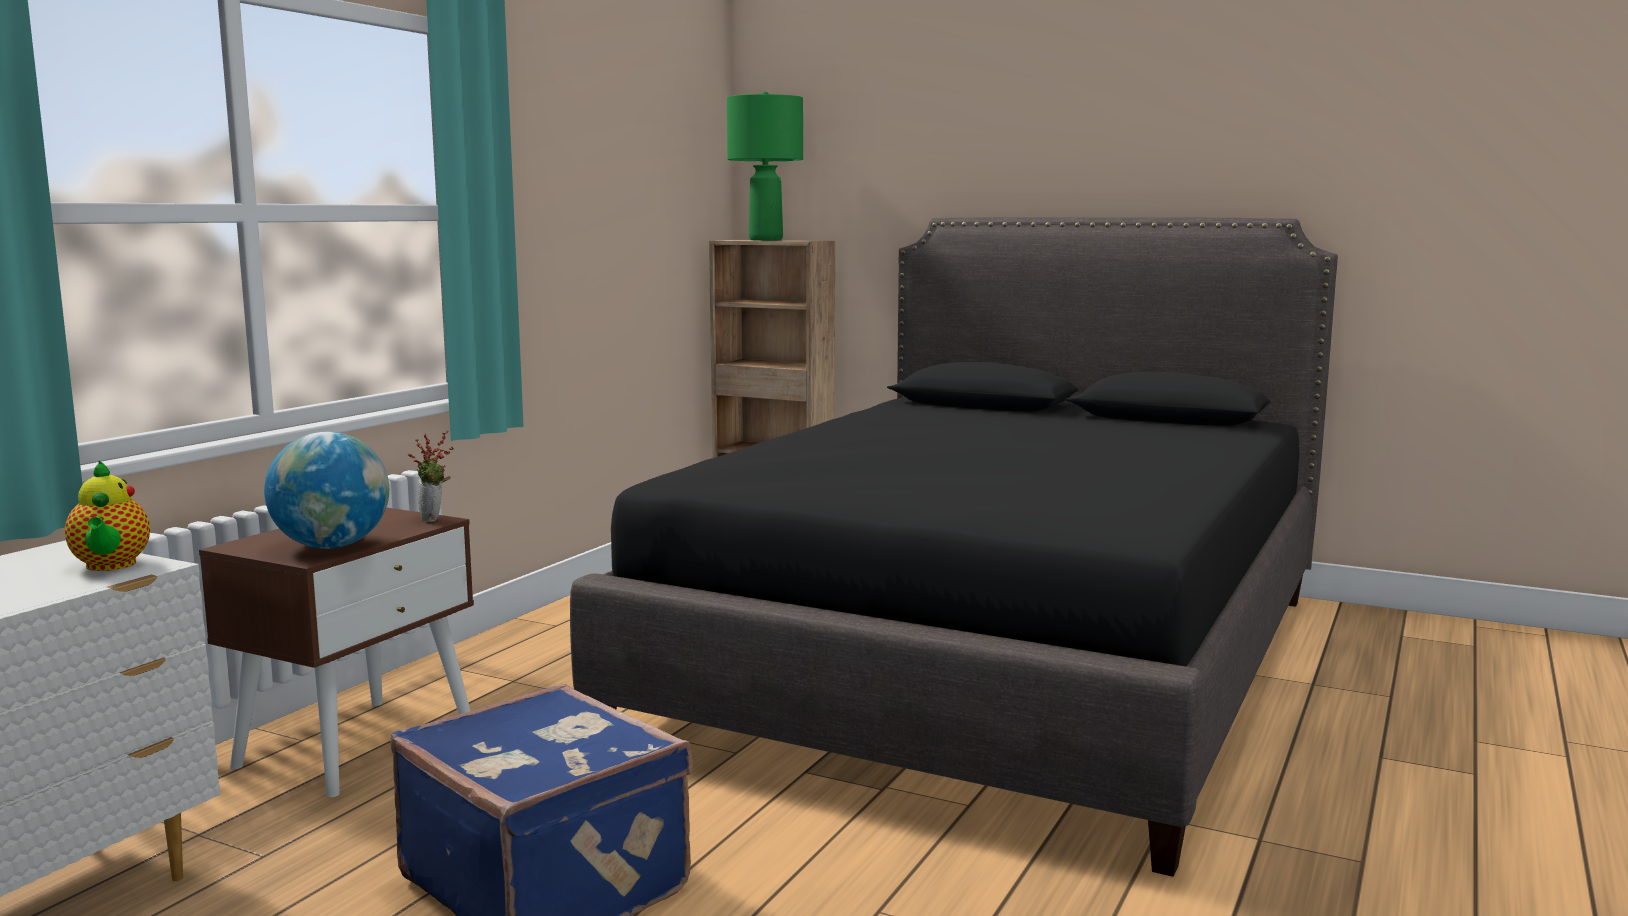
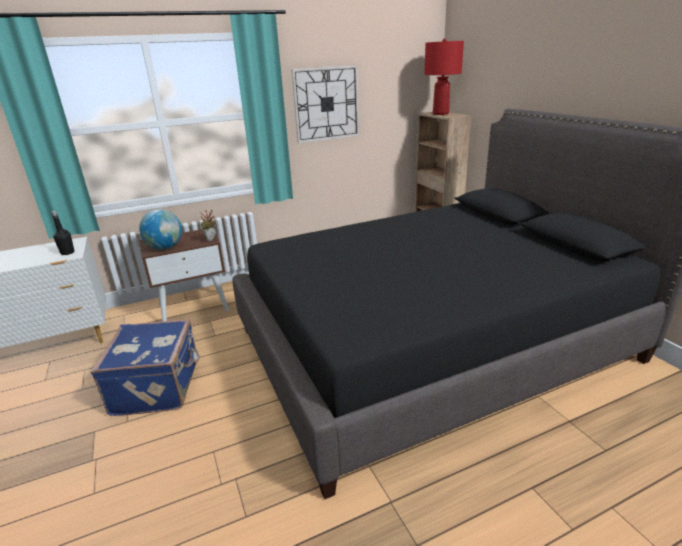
camera: 40 degrees right, 15 degrees up
teapot [65,460,150,571] -> black bottle [51,211,74,255]
green table lamp [727,91,803,241] -> red table lamp [424,38,464,115]
none -> wall clock [291,65,359,143]

